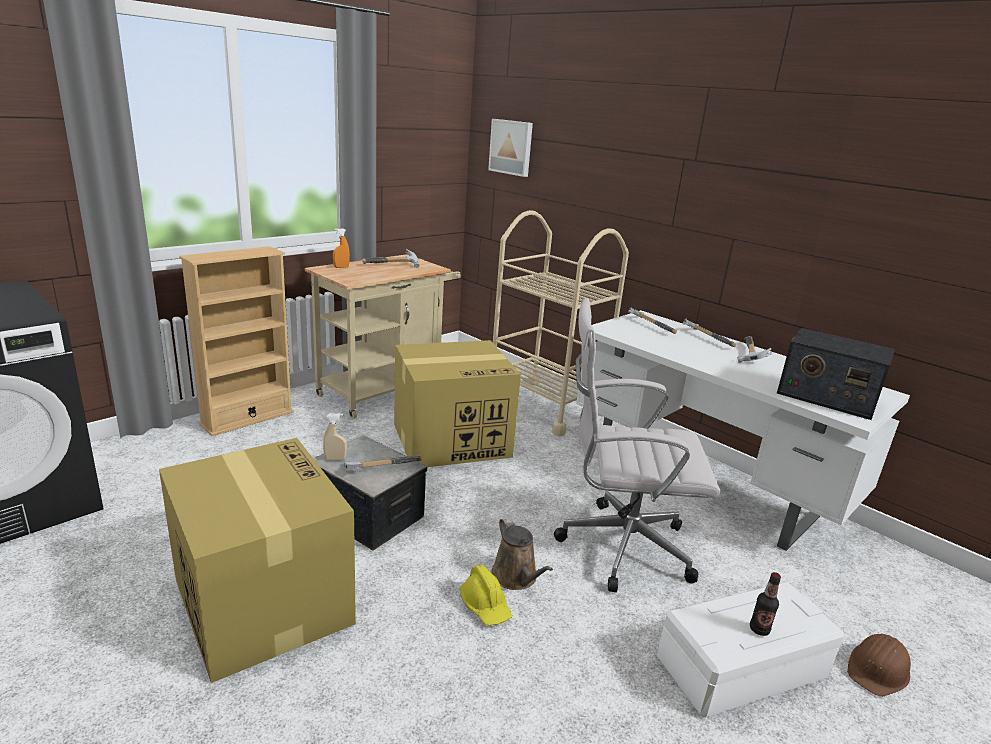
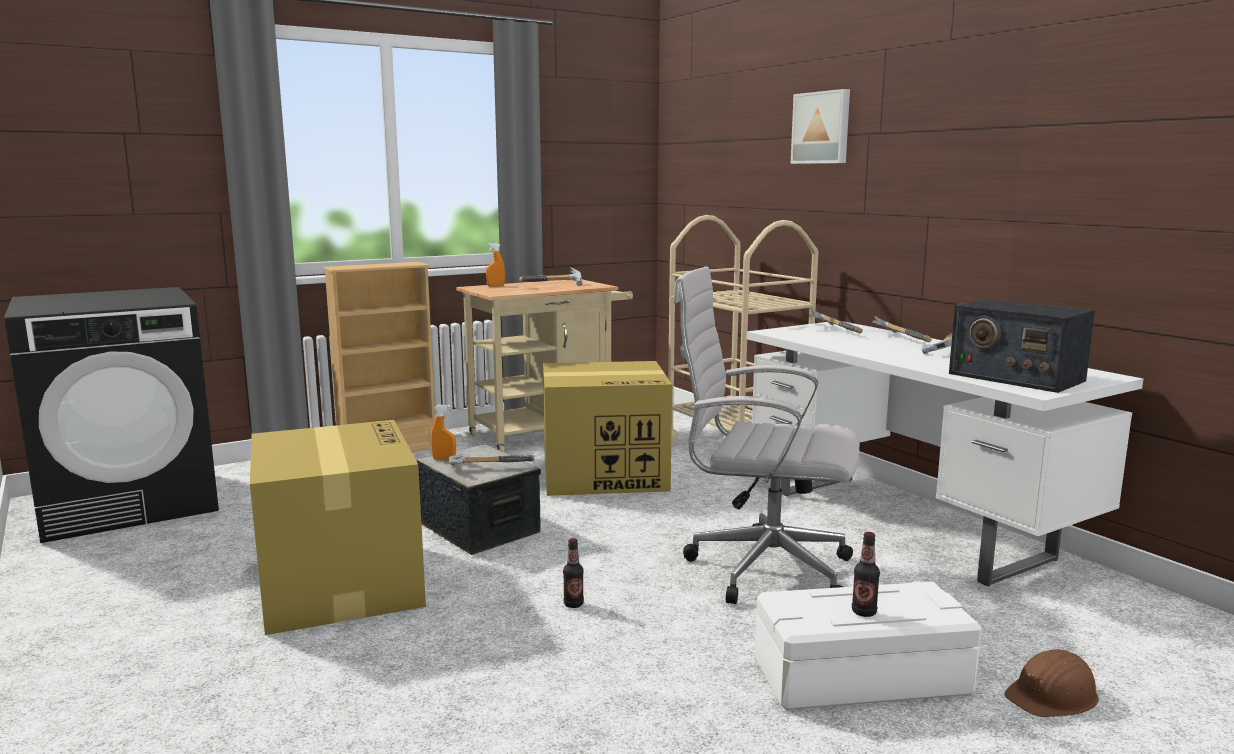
camera: 15 degrees right, 10 degrees down
beige spray bottle [323,413,347,461] -> orange spray bottle [431,405,456,460]
yellow hard hat [459,565,512,625] -> bottle [563,538,584,608]
picture [488,119,533,177] -> picture moved to [791,89,850,164]
brown watering can [491,517,553,590] -> none

